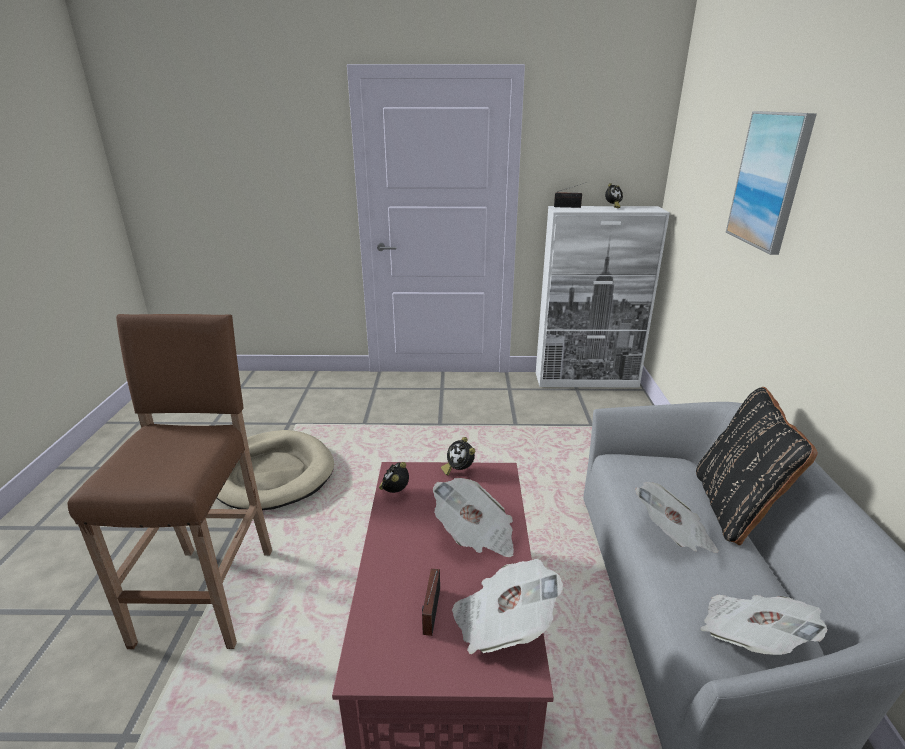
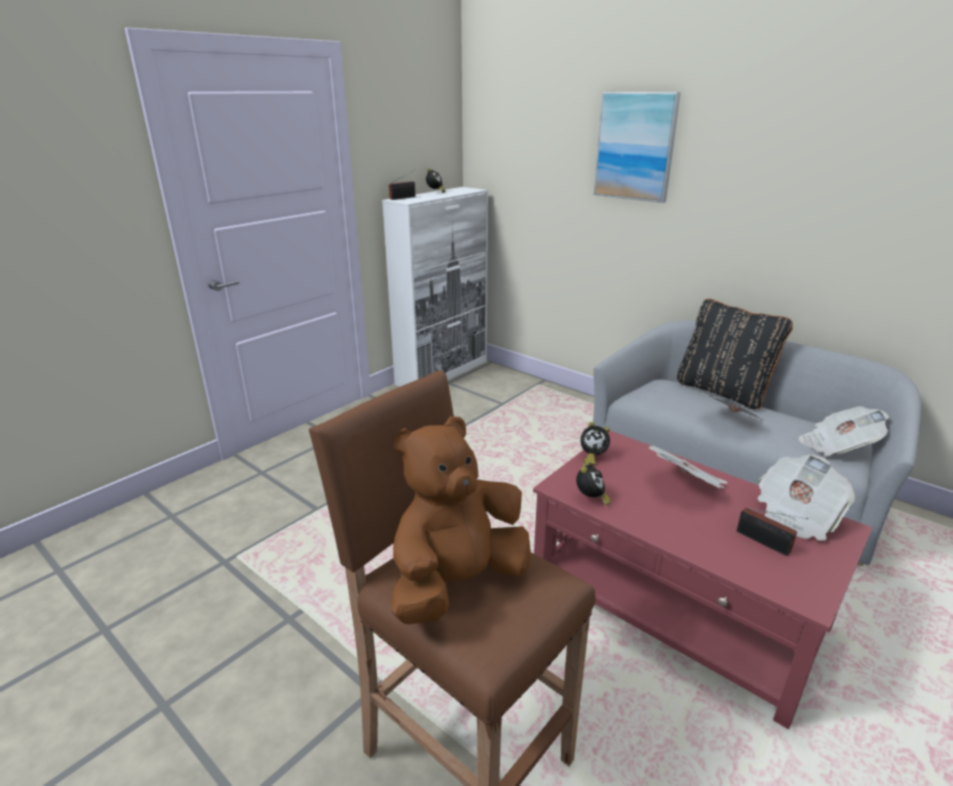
camera: 50 degrees left, 0 degrees up
beige dog bed [217,430,334,510] -> none
alarm clock [379,462,409,493] -> alarm clock turned 135 degrees counterclockwise [576,461,611,505]
none -> brown plush toy [391,416,531,624]

